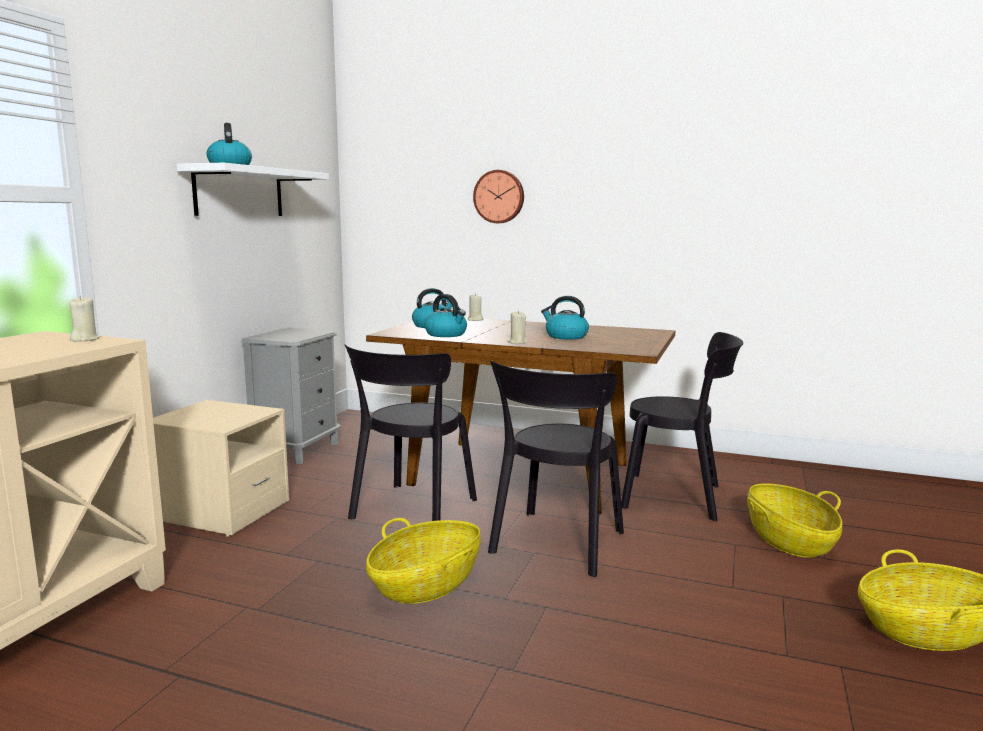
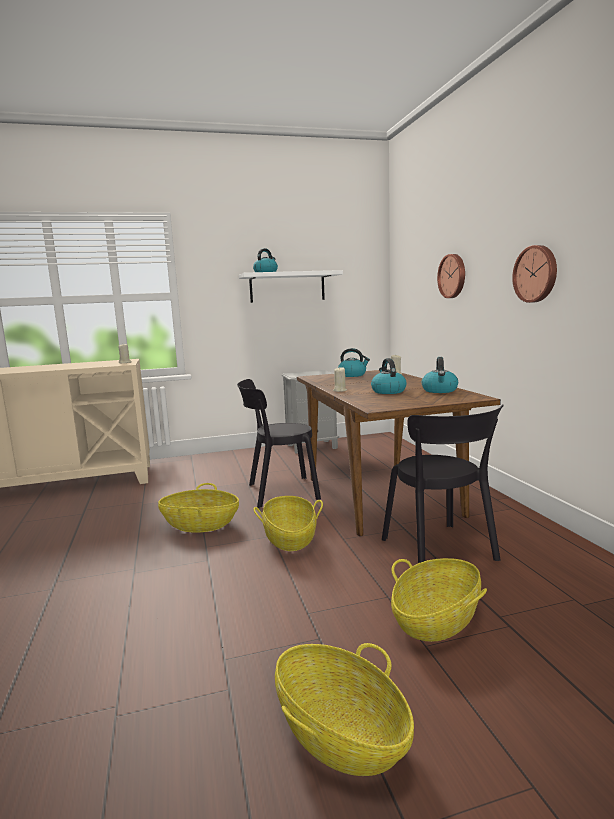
camera: 55 degrees right, 0 degrees up
beige nightstand [153,400,289,536] -> none
kettle [425,294,467,337] -> kettle moved to [422,357,458,393]
black chair [488,360,624,577] -> basket [254,496,323,551]
none -> wall clock [512,245,557,303]

